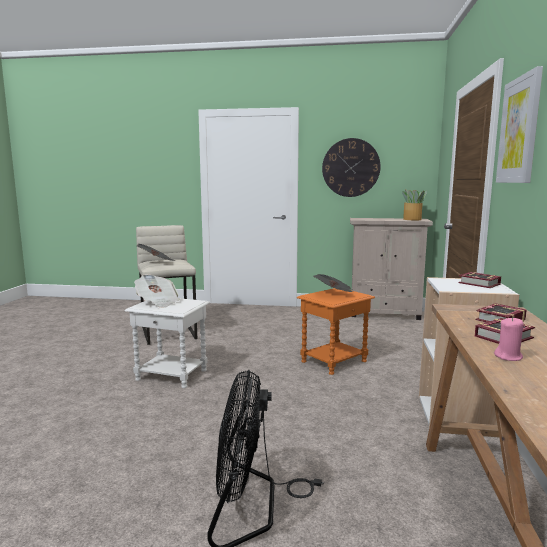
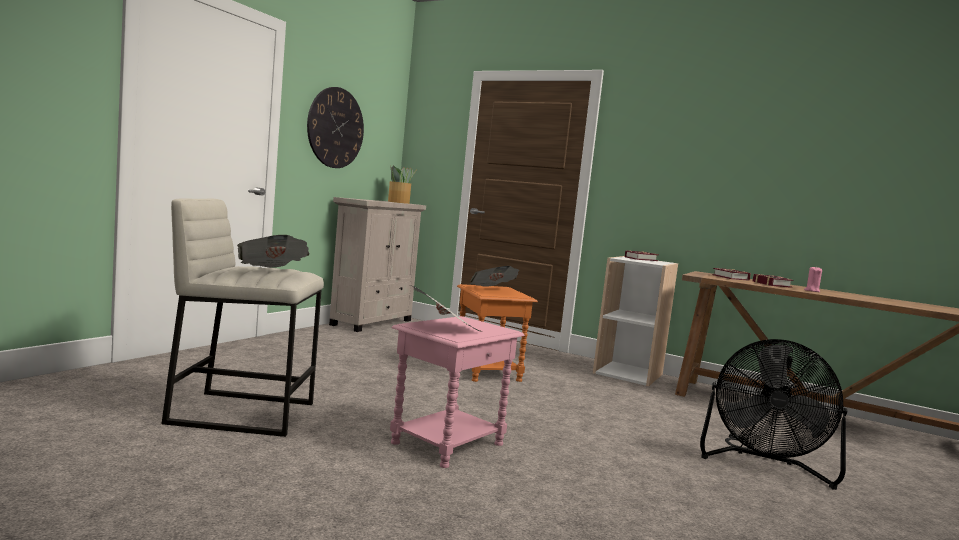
camera: 70 degrees left, 5 degrees down
white side table [125,298,210,388] -> pink side table [390,316,525,468]
picture [496,66,543,183] -> none

